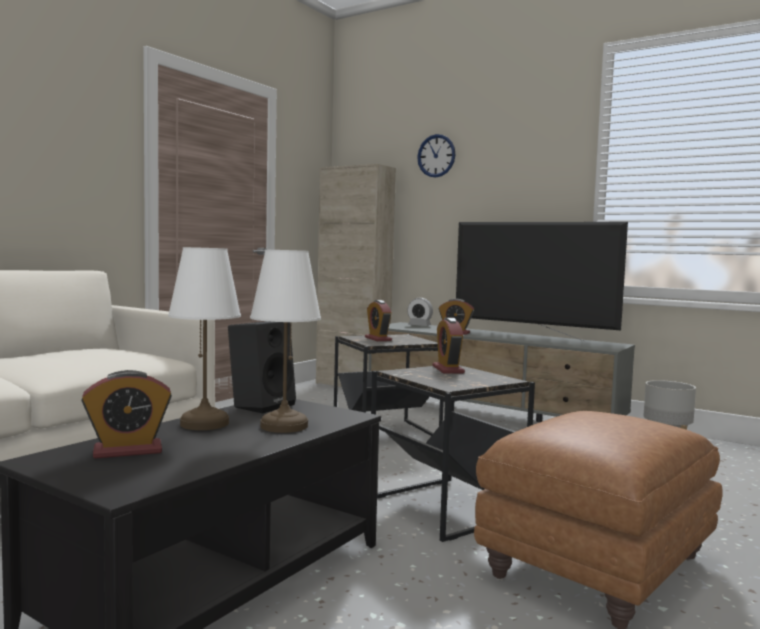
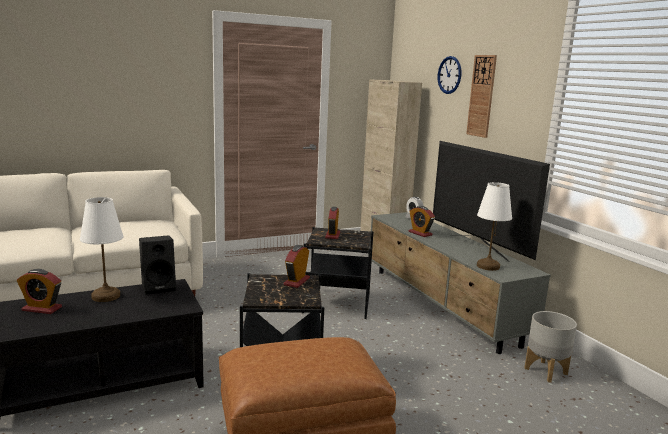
camera: 30 degrees right, 10 degrees up
white table lamp [250,250,321,433] -> white table lamp moved to [477,182,512,271]
none -> wall clock [466,55,497,138]

